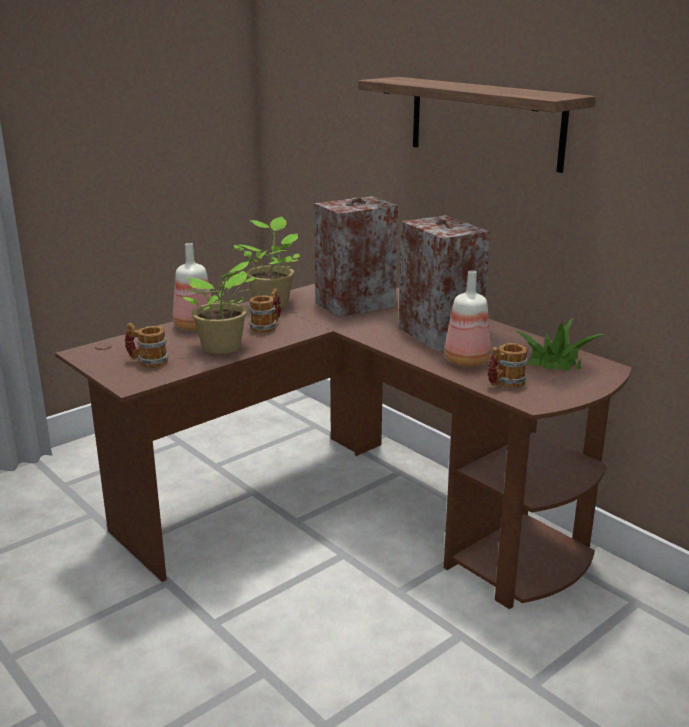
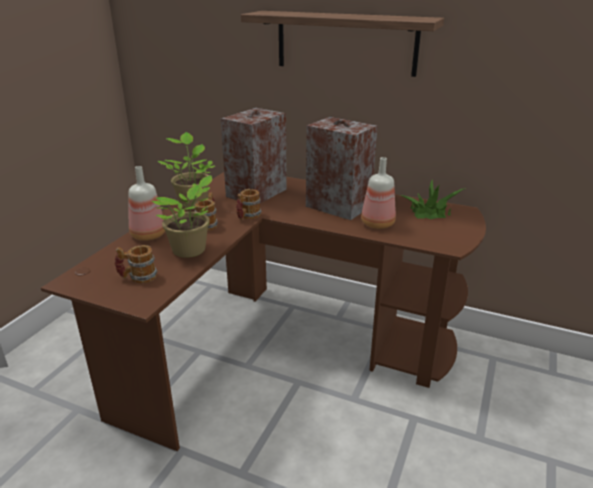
camera: 25 degrees left, 5 degrees up
mug [487,343,528,387] -> mug moved to [236,189,262,220]

